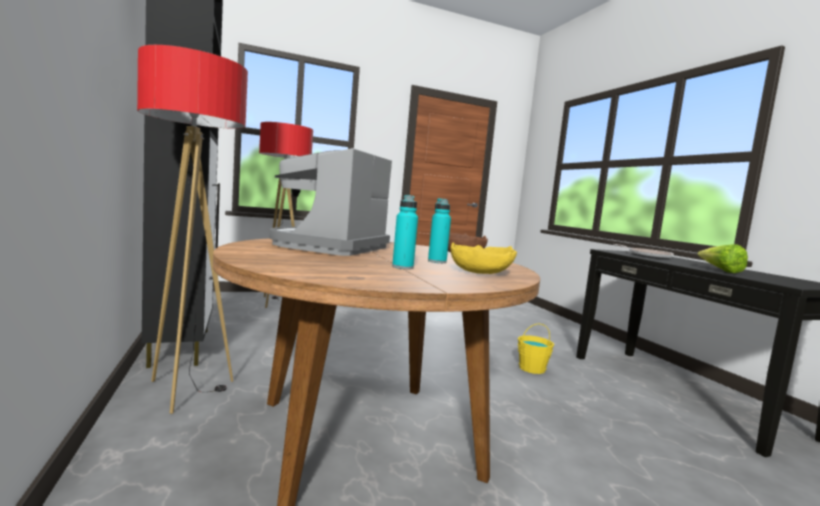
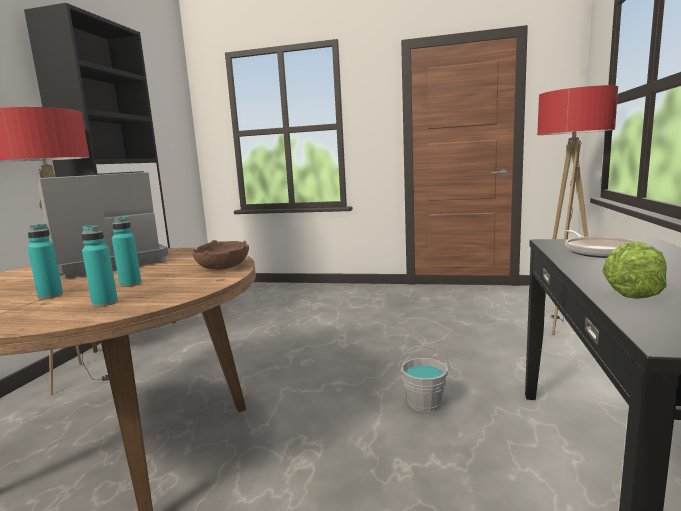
camera: 35 degrees right, 5 degrees up
floor lamp [259,122,313,308] -> floor lamp moved to [537,85,618,335]
yellow bowl [451,243,517,274] -> turquoise bottle [82,225,118,307]
yellow bucket [518,323,554,374] -> grey bucket [400,345,449,412]

